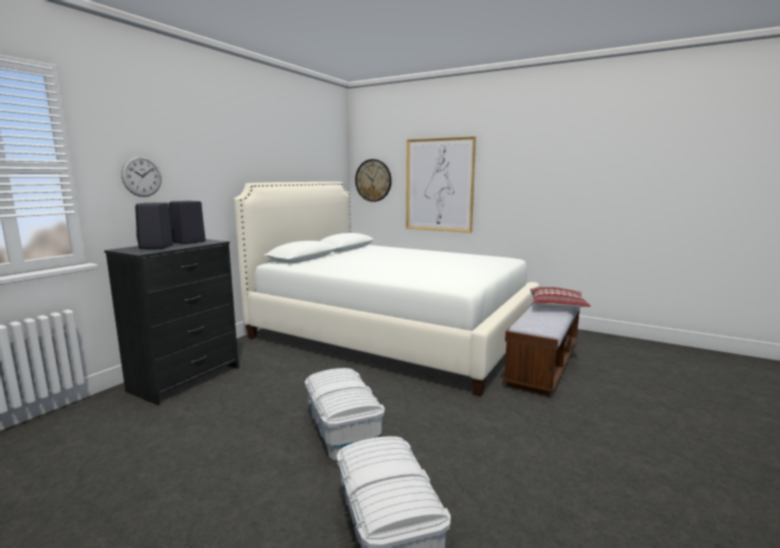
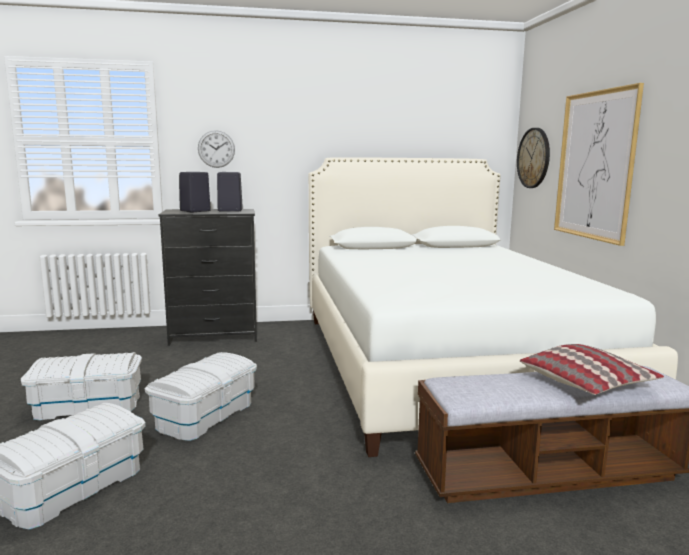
camera: 50 degrees right, 0 degrees up
none -> white storage box [21,352,142,420]

